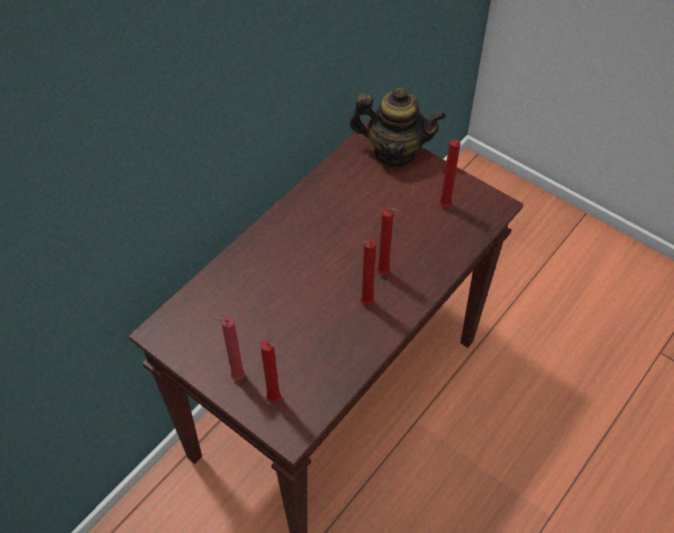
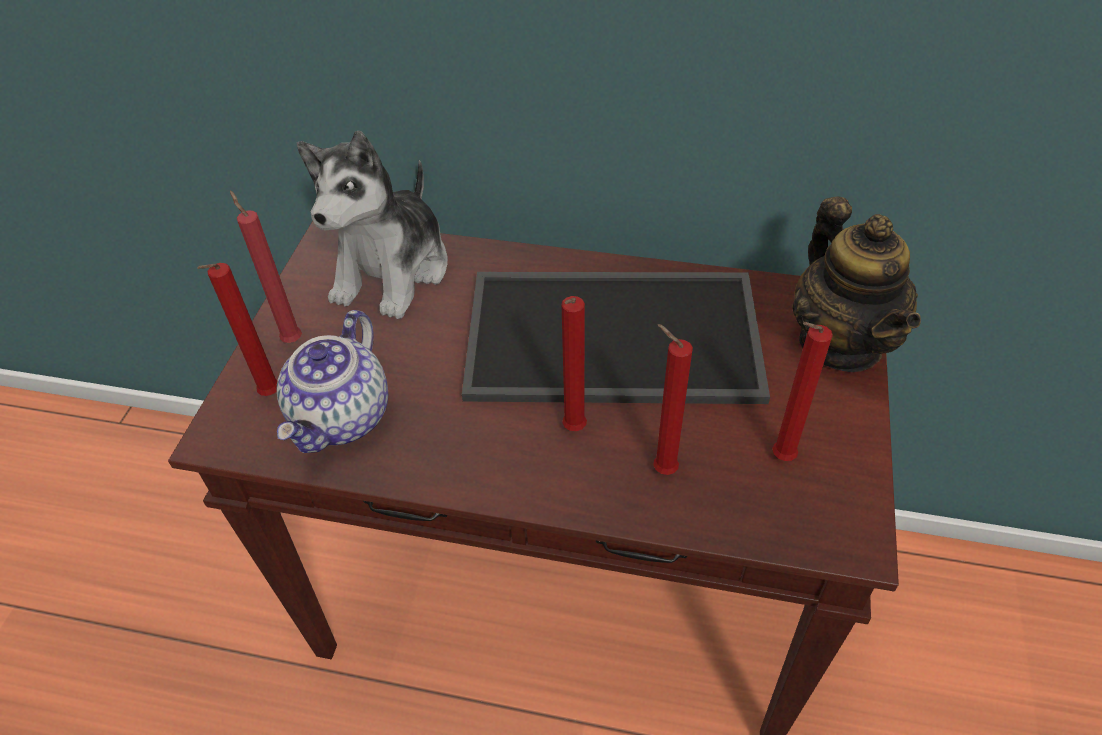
camera: 65 degrees right, 5 degrees down
red candle [361,239,376,305] -> red candle moved to [653,324,693,475]
none -> teapot [277,310,388,453]
none -> plush toy [297,131,448,319]
none -> tray [462,272,770,404]

